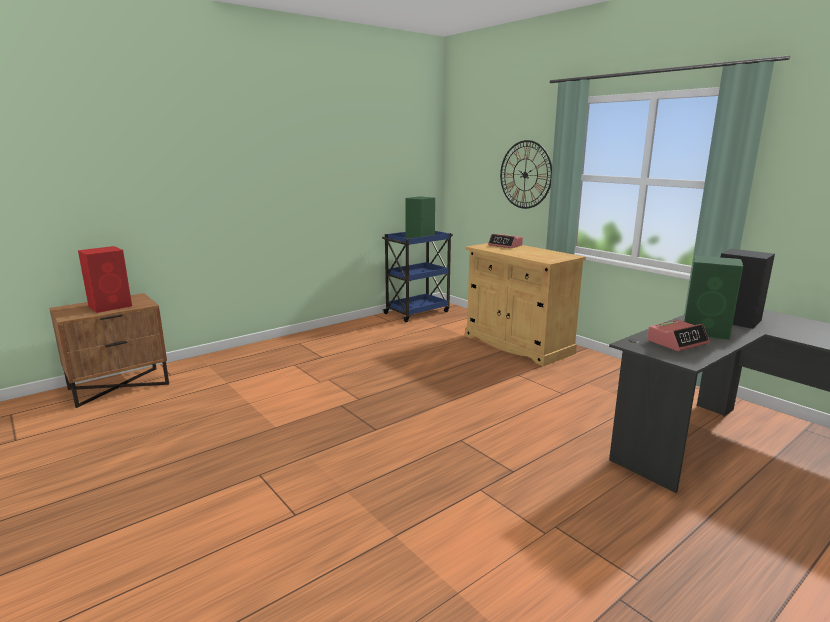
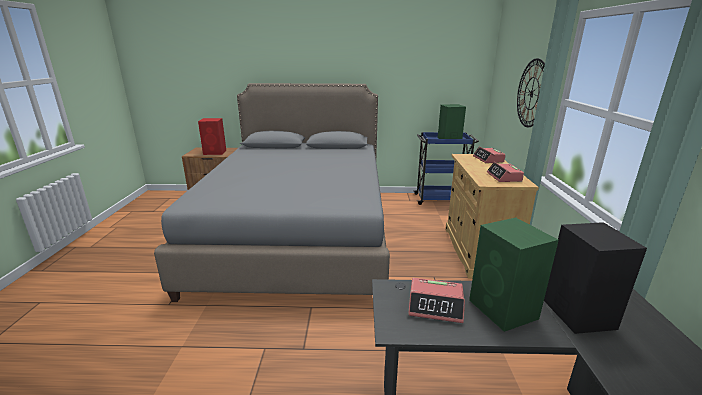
camera: 40 degrees right, 5 degrees up
none -> grey bed [154,83,390,302]
none -> alarm clock [487,162,524,182]

